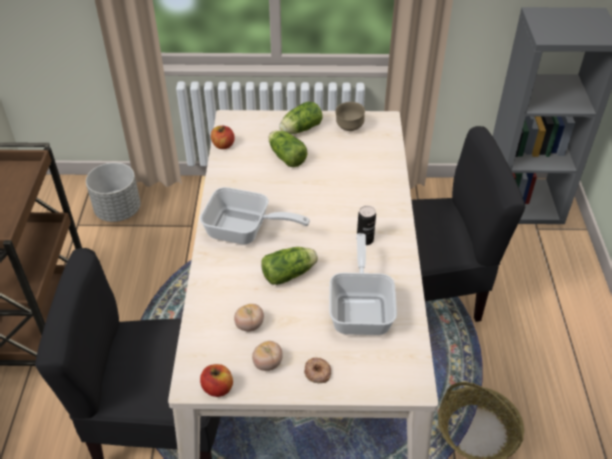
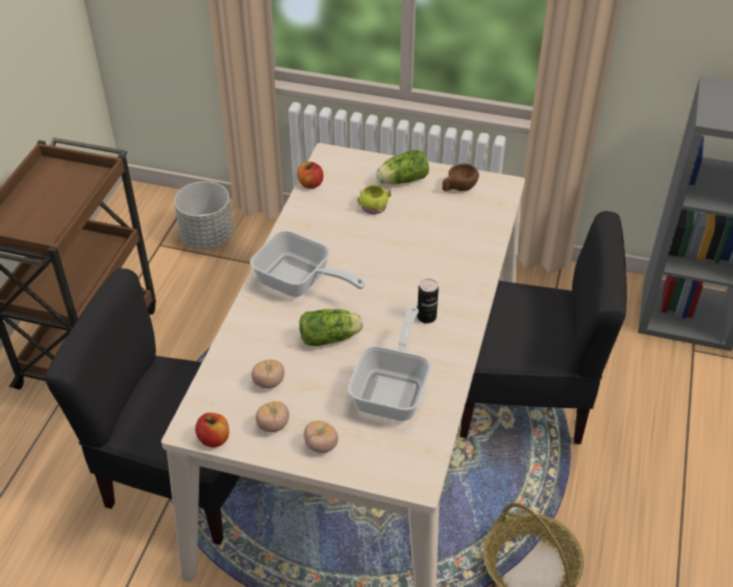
camera: 15 degrees right, 0 degrees up
lettuce [268,130,307,167] -> yellow mug [357,185,391,214]
donut [304,357,331,383] -> tomato [304,420,338,453]
brown bowl [335,102,365,131] -> brown cup [442,163,479,191]

